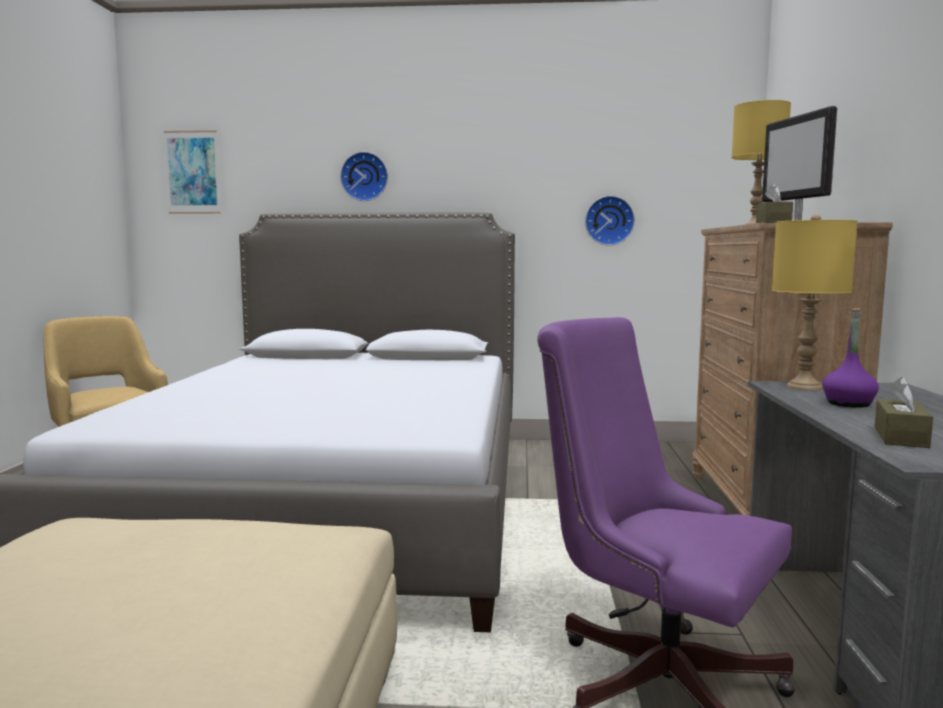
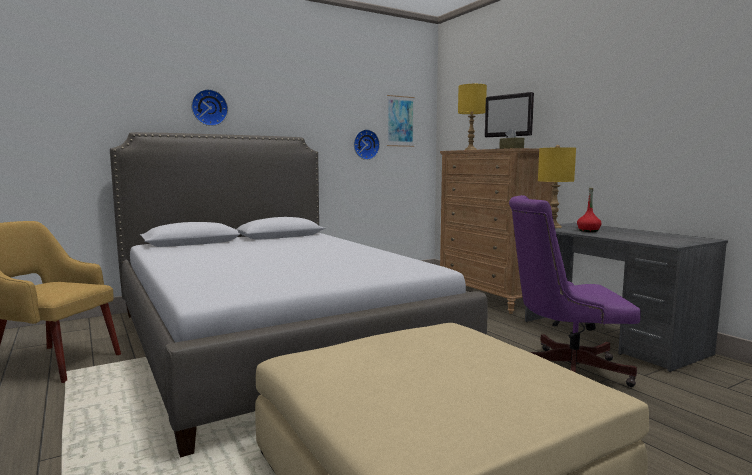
camera: 35 degrees left, 0 degrees up
picture [164,130,221,214] -> picture moved to [387,95,415,147]
purple bottle [822,308,879,408] -> red bottle [577,188,601,232]
brown tissue box [875,377,933,448] -> none

